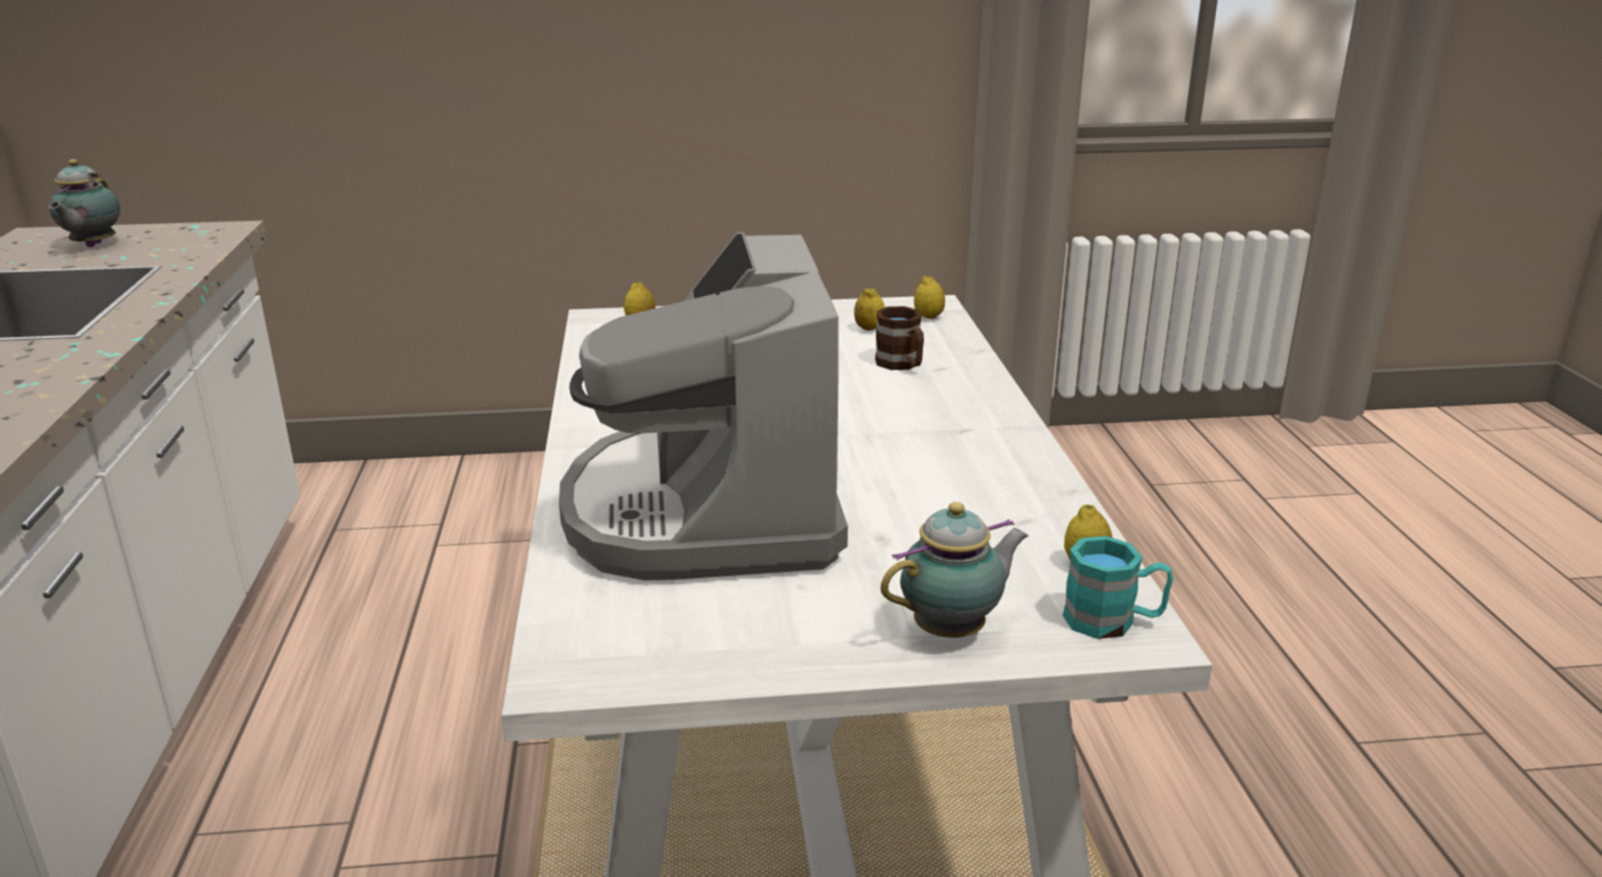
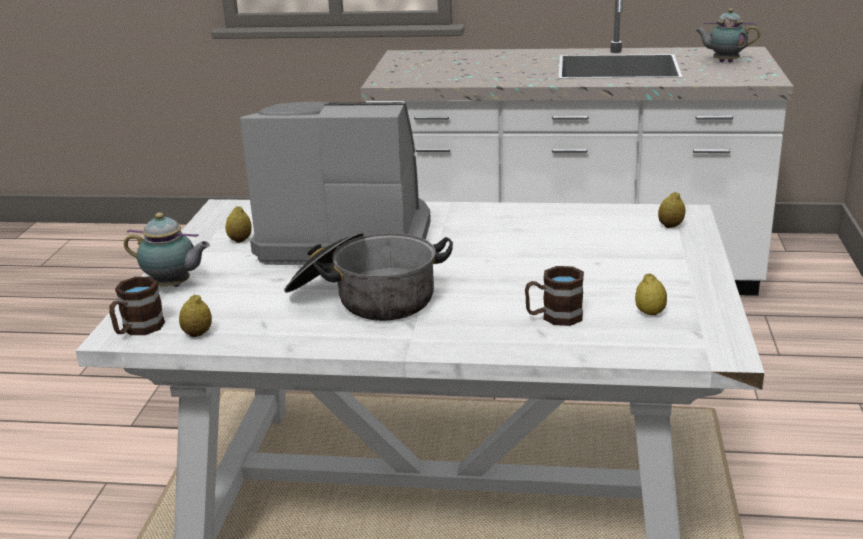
camera: 105 degrees right, 0 degrees up
teapot [881,502,1029,638] -> teapot turned 60 degrees counterclockwise [124,213,210,287]
lemon [914,276,945,319] -> lemon moved to [225,206,252,243]
turquoise mug [1063,536,1173,639] -> brown mug [109,277,165,335]
none -> cooking pot [284,232,453,321]

